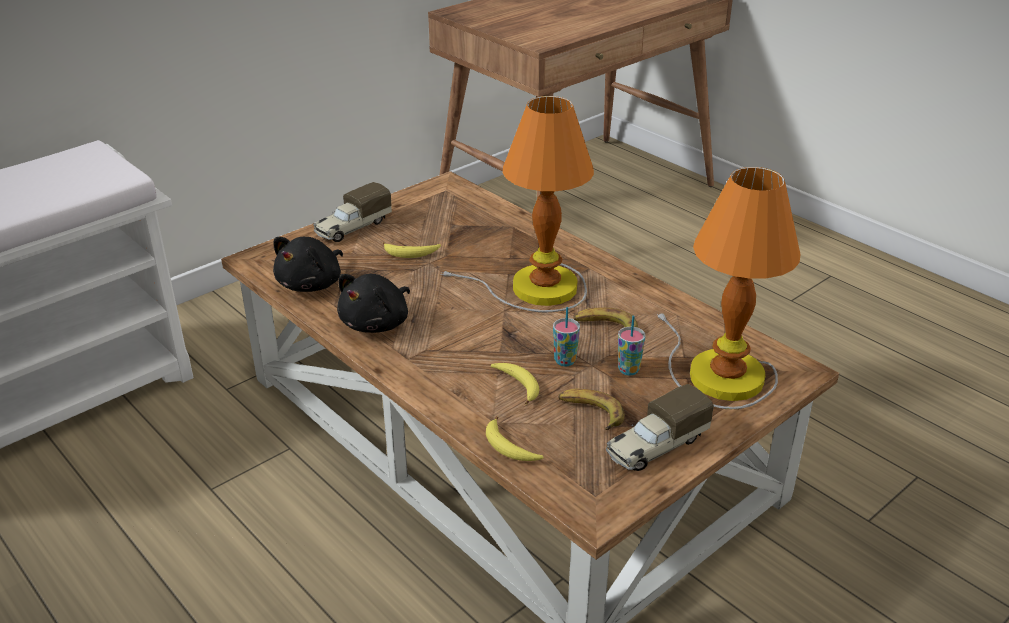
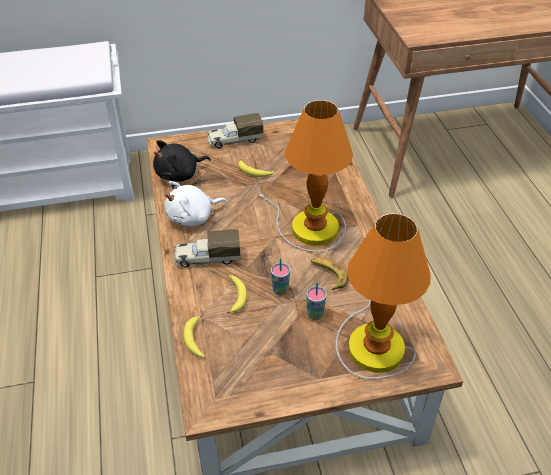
camera: 30 degrees right, 10 degrees up
black plush toy [337,274,410,333] -> white plush toy [165,181,227,226]
banana [558,389,625,430] -> none
toy truck [606,384,714,471] -> toy truck moved to [174,229,241,268]

